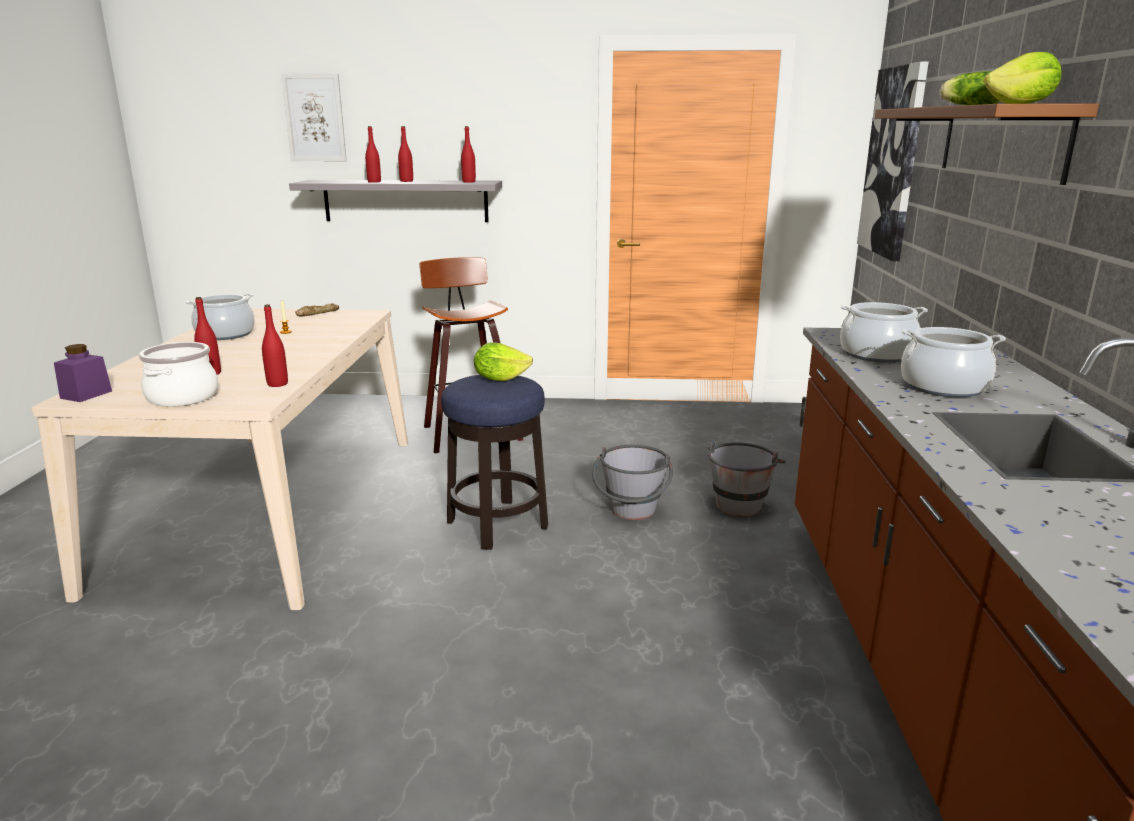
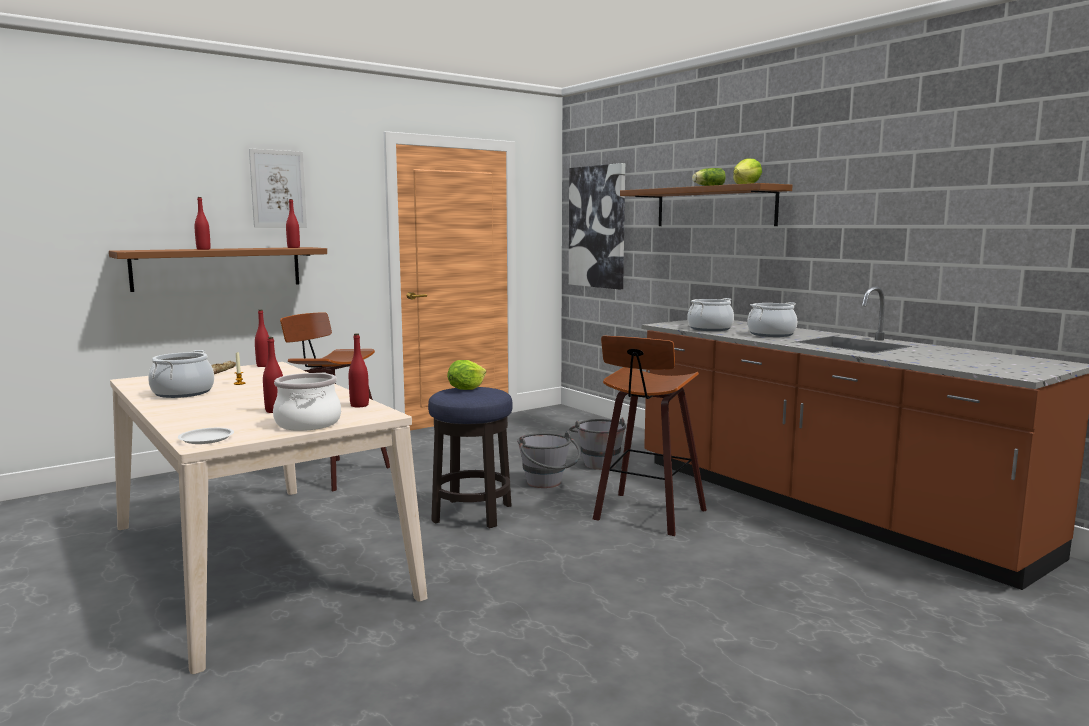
camera: 40 degrees left, 10 degrees down
purple jar [54,344,112,402] -> white plate [178,428,234,444]
picture [281,74,347,161] -> picture moved to [249,149,307,227]
grey shelf [289,180,502,222] -> brown shelf [109,247,327,292]
red bottle [398,126,413,182] -> red bottle moved to [255,310,269,367]
none -> stool [593,336,707,536]

